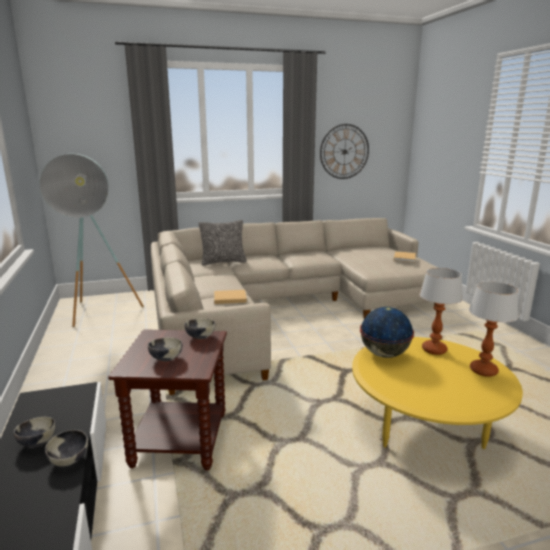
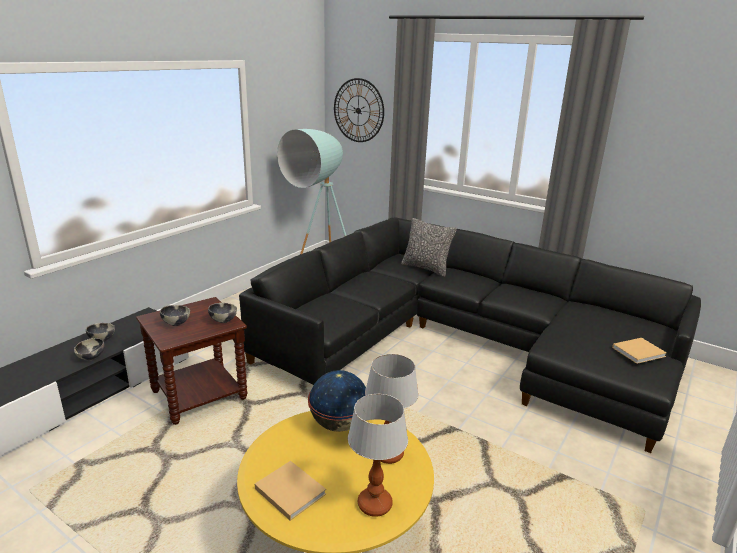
camera: 50 degrees right, 5 degrees up
beige sofa [151,218,438,395] -> black sofa [239,217,701,453]
beige book [214,290,247,304] -> beige book moved to [255,461,326,521]
wall clock [320,124,369,179] -> wall clock moved to [334,78,384,142]

